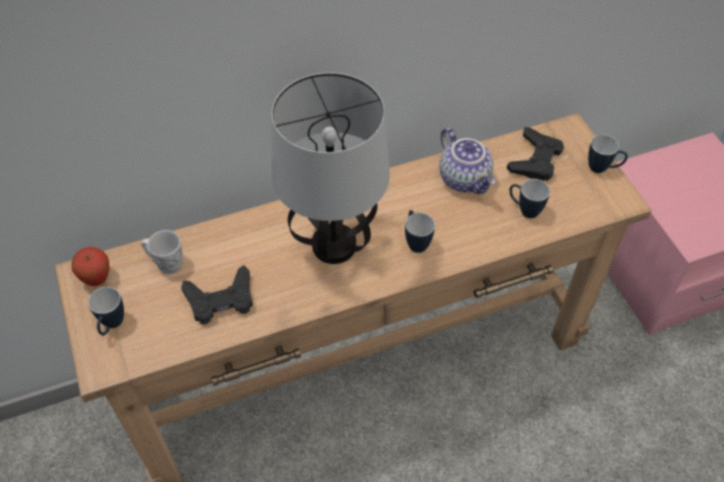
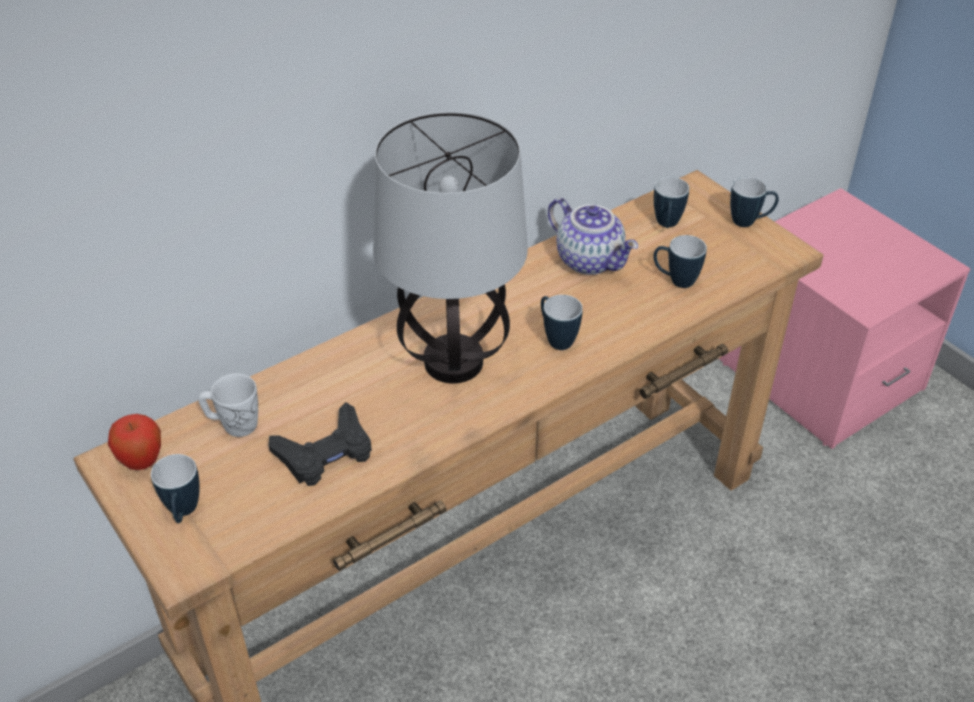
camera: 15 degrees left, 10 degrees down
black game controller [507,127,564,181] -> mug [654,177,689,228]

